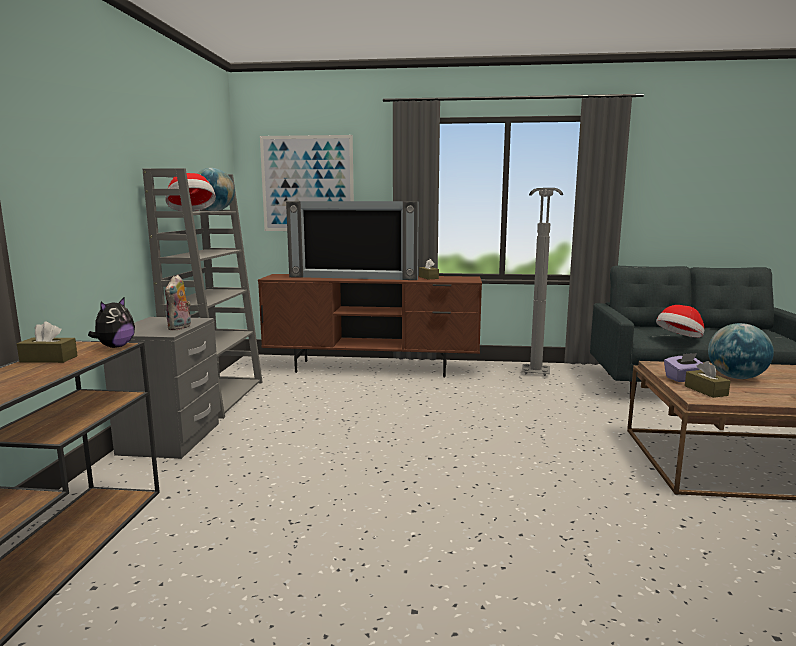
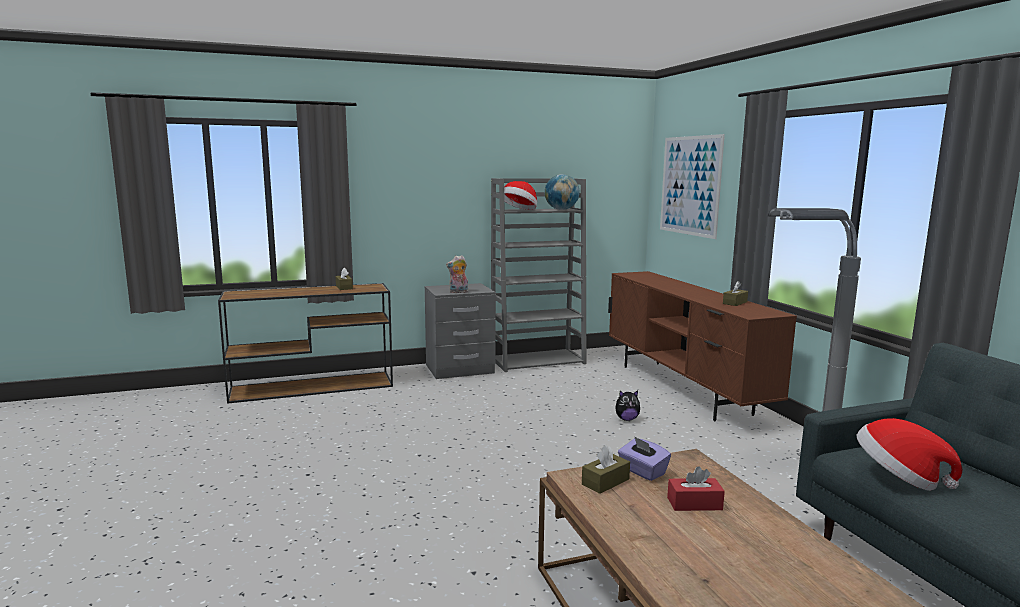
camera: 65 degrees right, 0 degrees up
plush toy [88,297,135,348] -> plush toy moved to [615,390,640,421]
television [286,201,419,280] -> none
globe [708,323,774,379] -> red tissue box [667,466,725,511]

